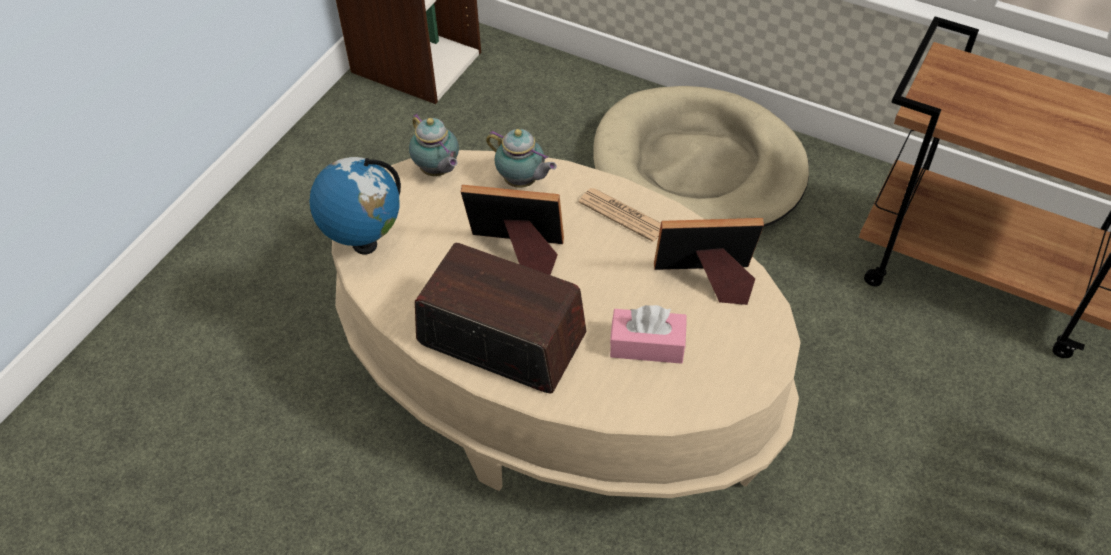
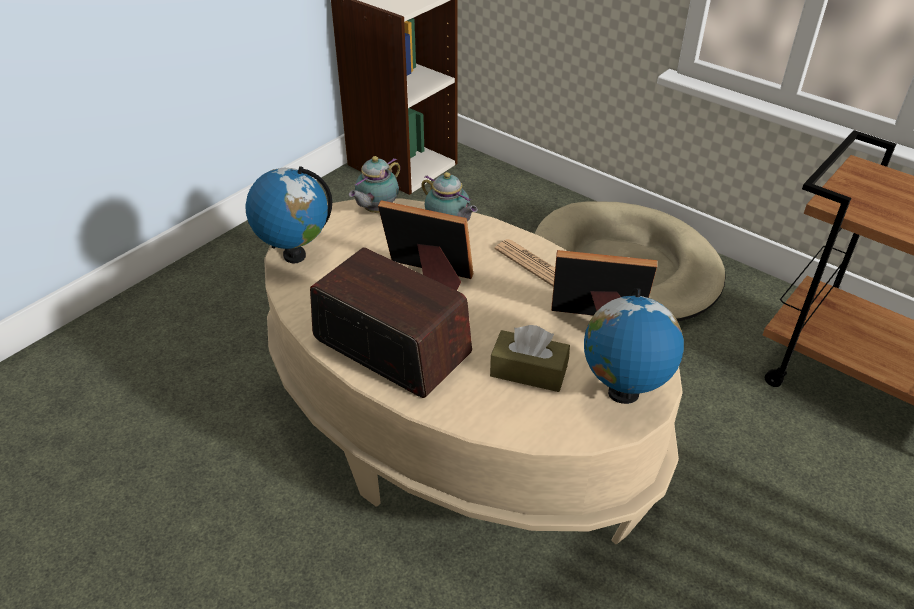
camera: 10 degrees right, 10 degrees down
teapot [409,113,459,176] -> teapot turned 60 degrees clockwise [349,156,400,213]
pink tissue box [610,305,687,364] -> brown tissue box [490,325,570,392]
none -> globe [584,288,684,404]

